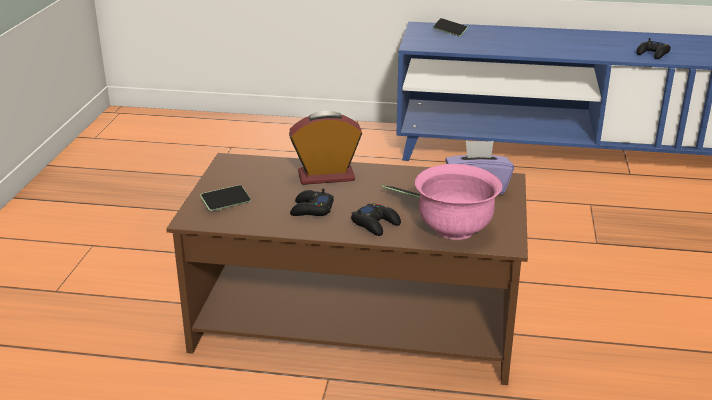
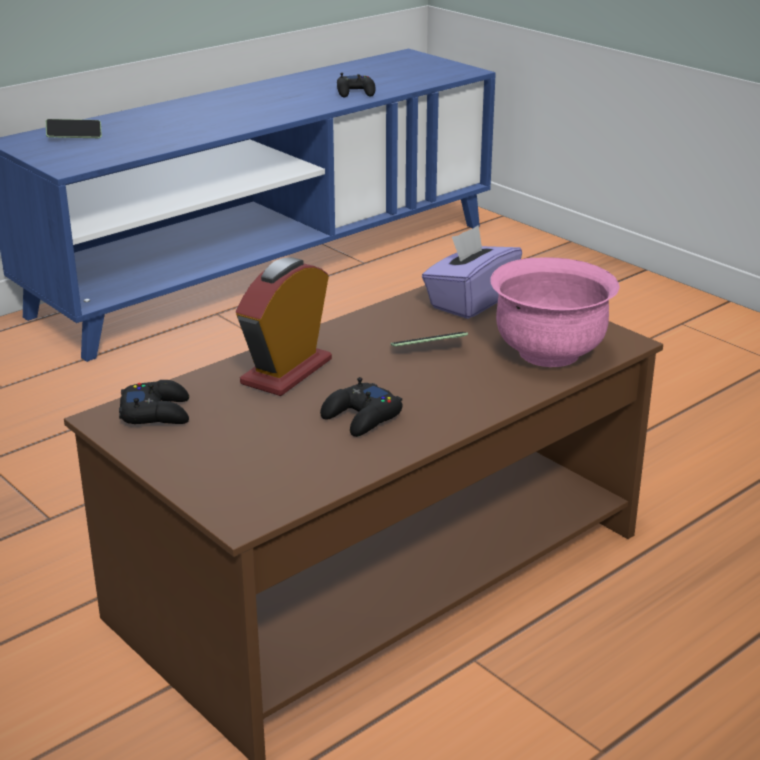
camera: 50 degrees left, 0 degrees up
phone [200,185,251,211] -> none
black game controller [351,204,401,236] -> black game controller moved to [119,380,189,424]

